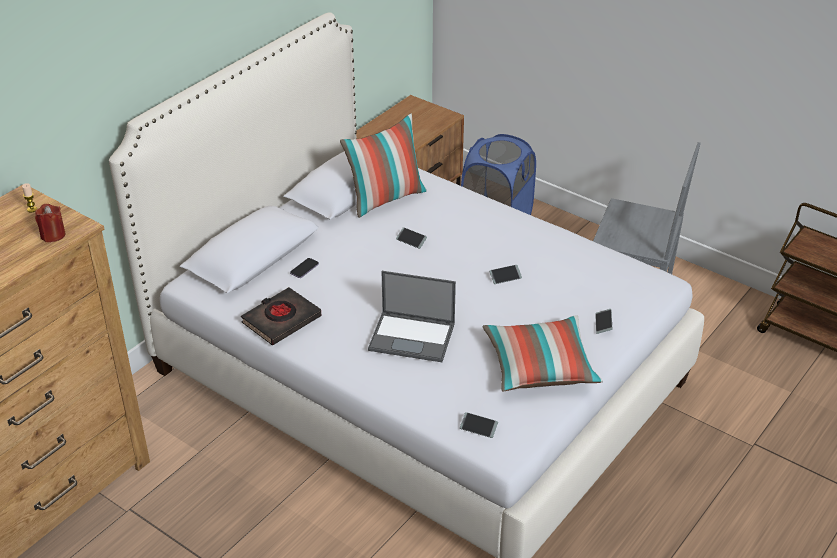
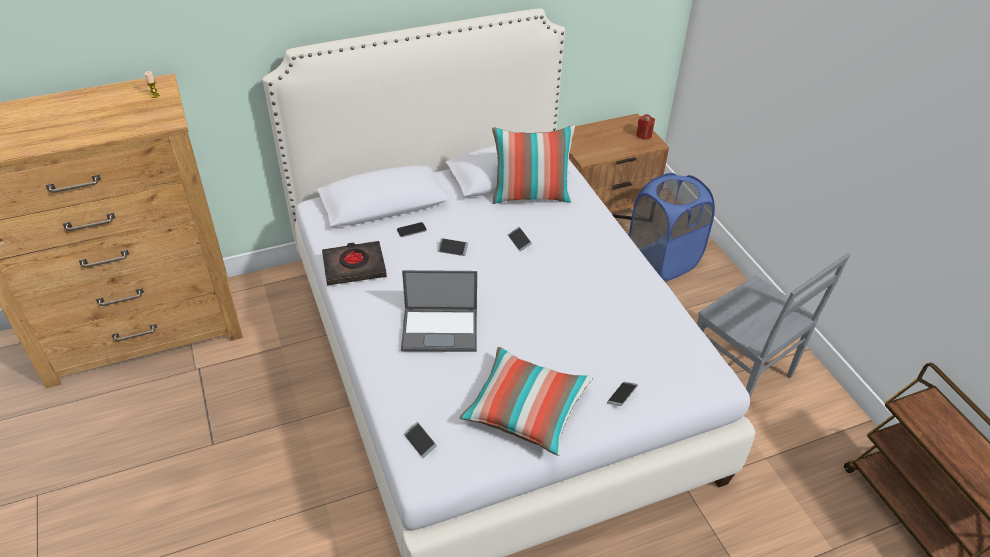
camera: 30 degrees right, 5 degrees up
red candle [35,204,66,242] -> red candle moved to [636,114,655,140]
laptop [368,271,456,362] -> laptop turned 45 degrees counterclockwise [401,270,477,352]
phone [489,265,522,284] -> phone moved to [438,238,468,256]

